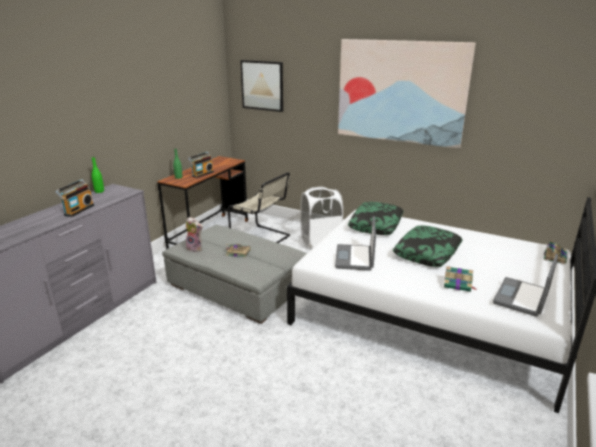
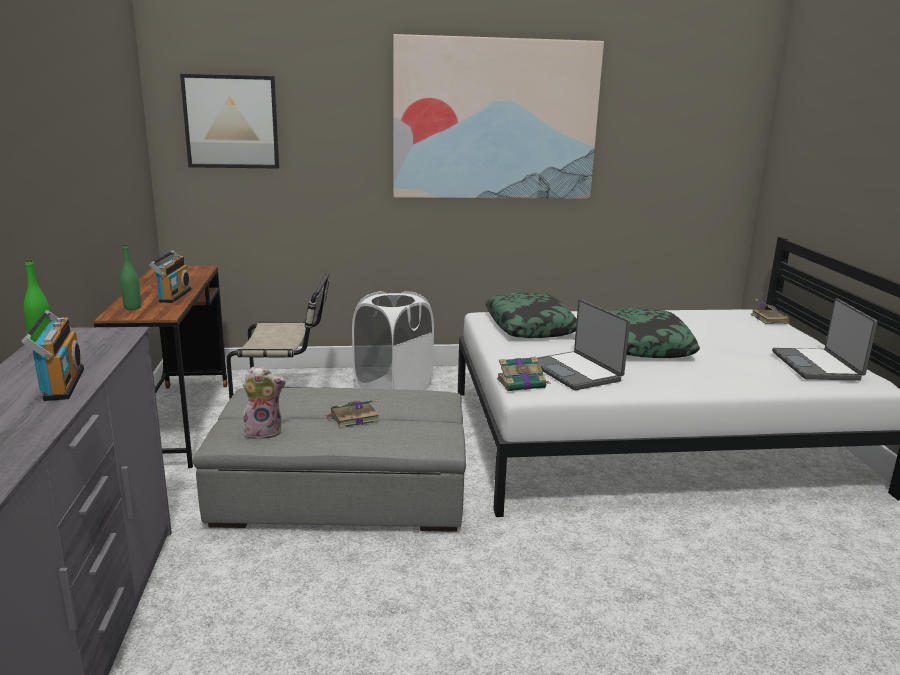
camera: 35 degrees left, 5 degrees down
book [444,266,476,292] -> book moved to [497,357,550,391]

